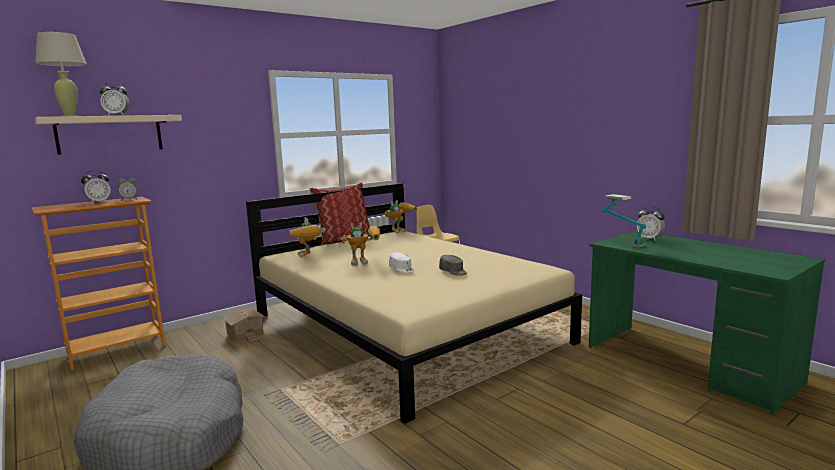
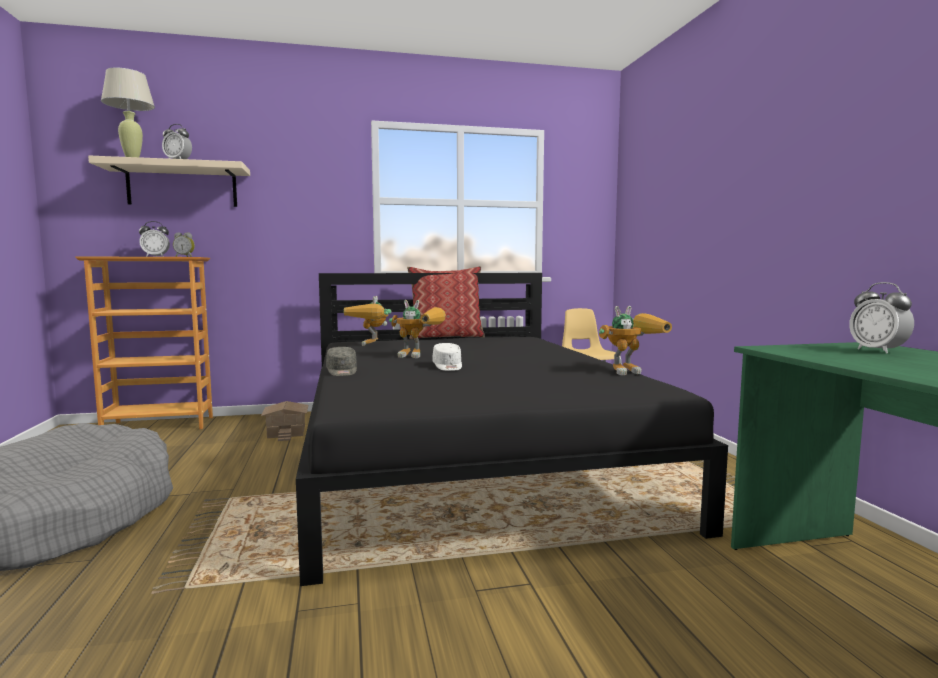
camera: 25 degrees right, 5 degrees down
beige bed [246,183,582,424] -> black bed [296,273,728,586]
toy robot [384,200,417,234] -> toy robot moved to [599,306,672,375]
grey cap [439,255,467,276] -> grey cap moved to [326,347,357,376]
table lamp [602,194,646,248] -> none

